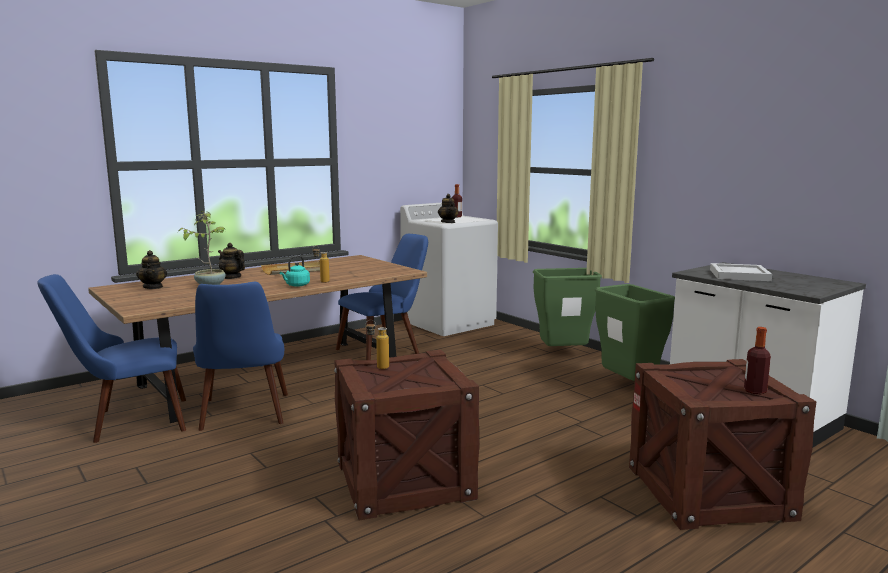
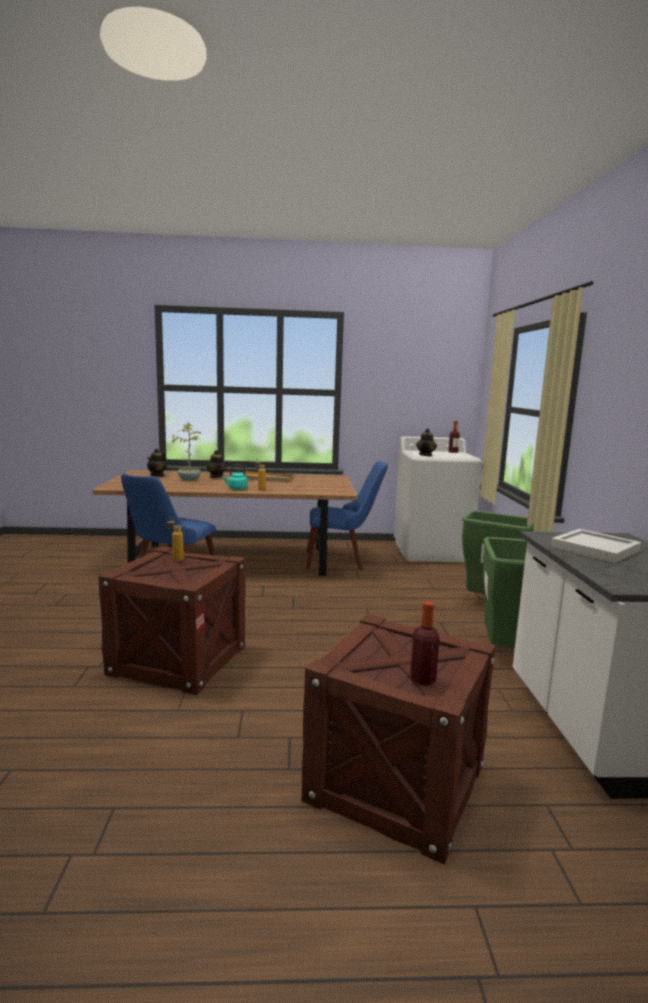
camera: 35 degrees right, 0 degrees up
blue chair [37,274,186,443] -> none

